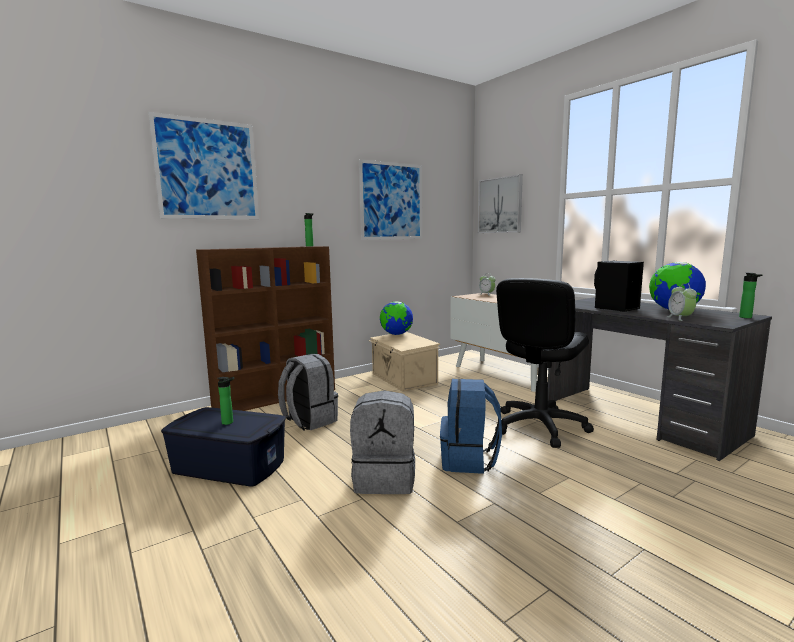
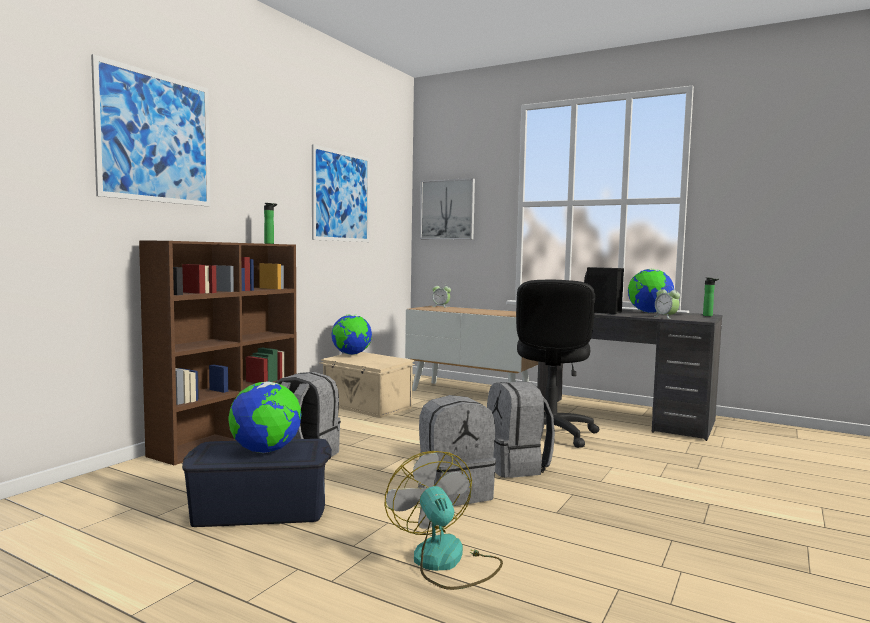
camera: 25 degrees left, 5 degrees down
bottle [217,377,234,425] -> globe [228,381,302,453]
blue backpack [440,379,502,474] -> grey backpack [487,382,555,478]
none -> fan [385,451,503,590]

